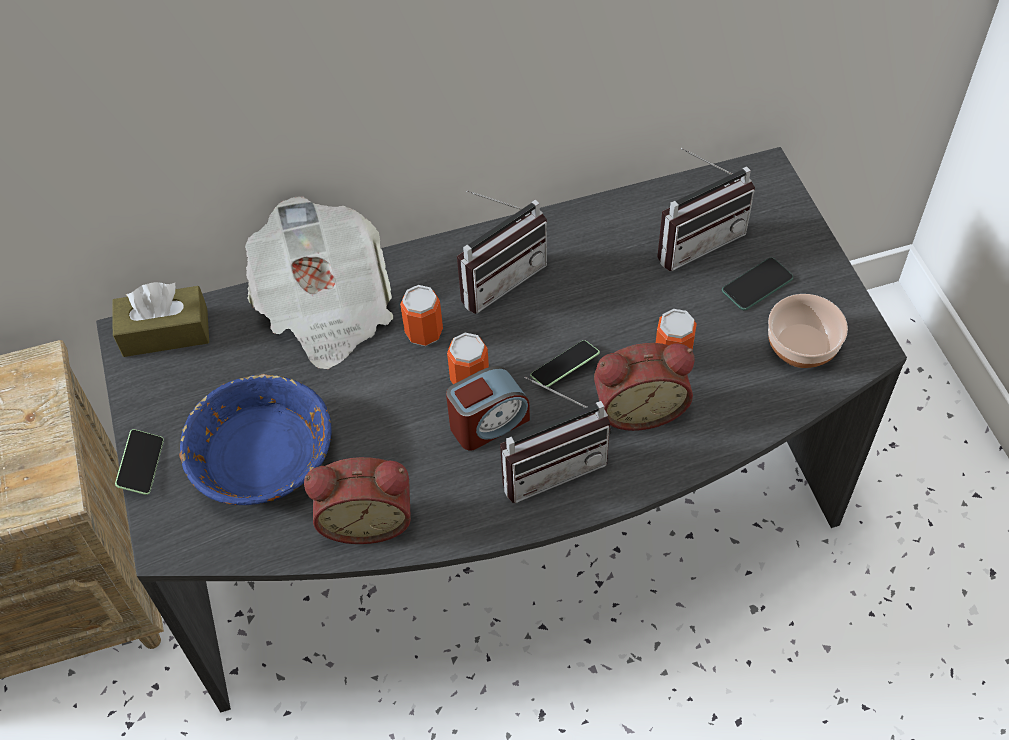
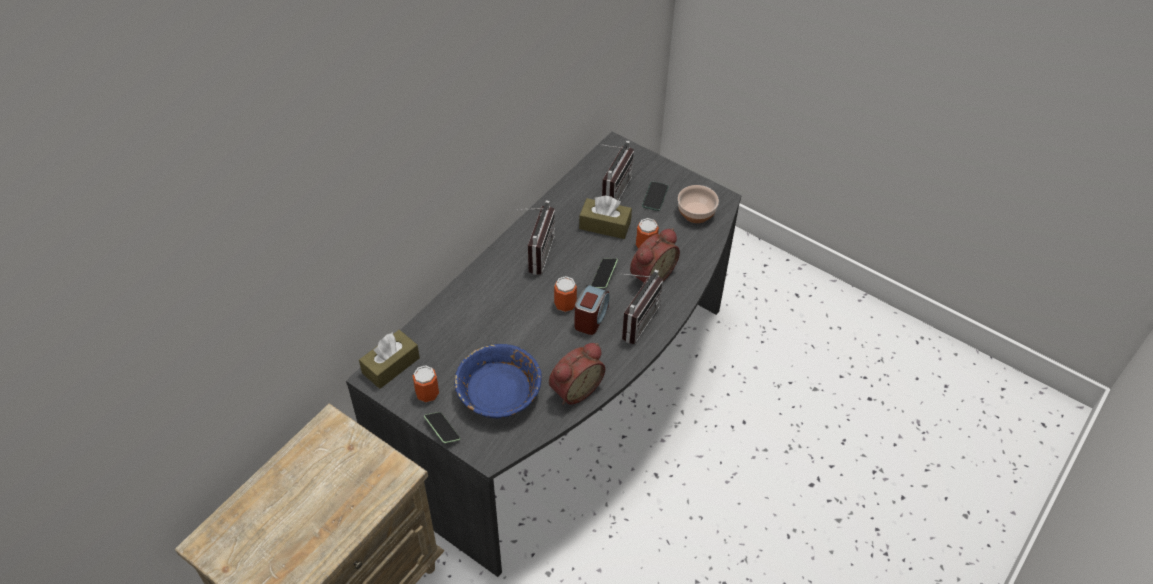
camera: 40 degrees left, 5 degrees down
newspaper [245,196,393,369] -> none
can [400,285,443,346] -> can moved to [413,365,439,403]
none -> brown tissue box [579,196,632,239]

